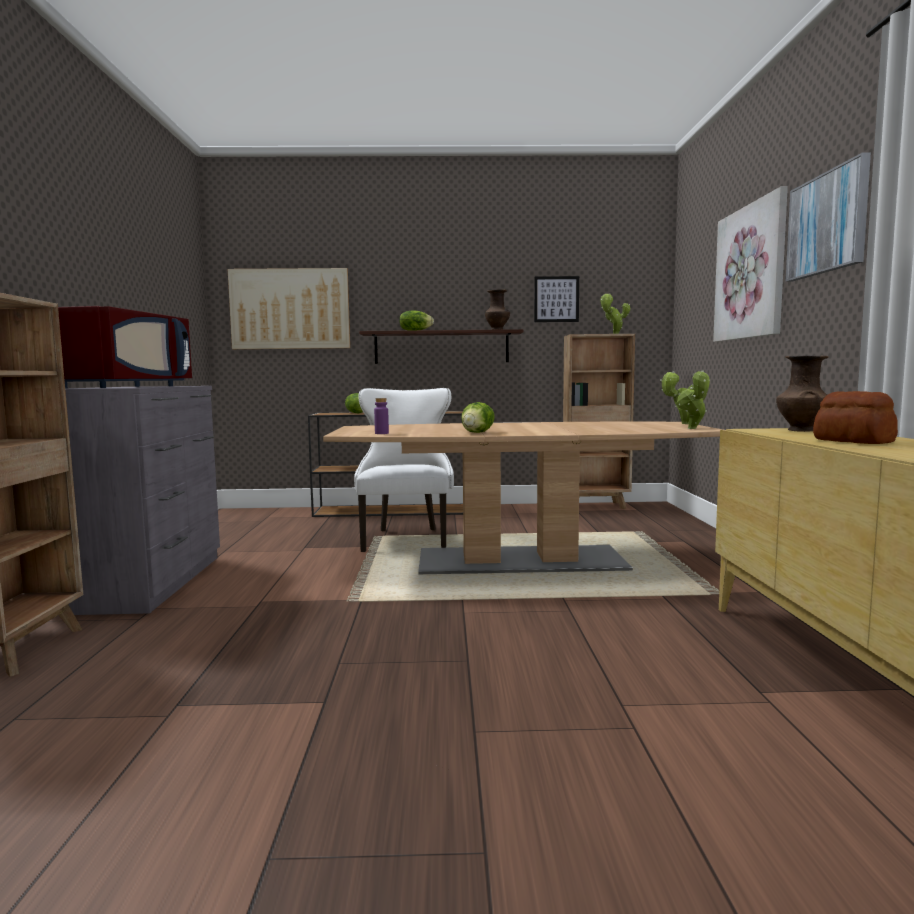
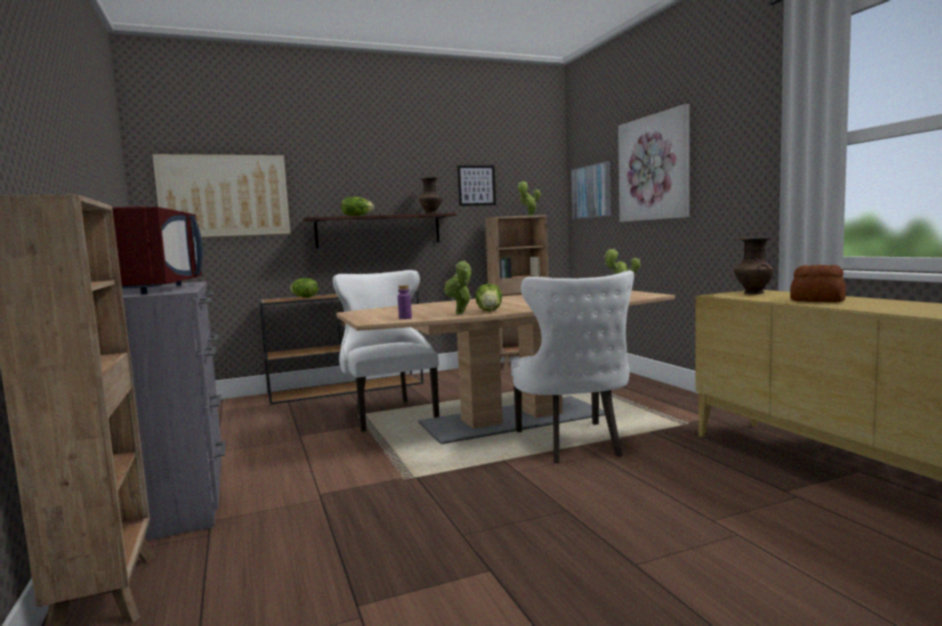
camera: 20 degrees left, 0 degrees up
potted plant [677,370,710,429] -> potted plant moved to [444,260,471,315]
picture [786,153,871,282] -> picture moved to [571,161,611,219]
none -> white chair [511,270,634,463]

